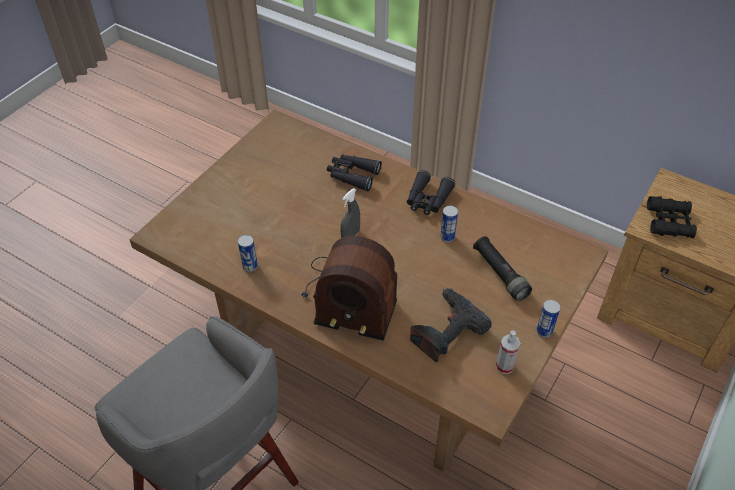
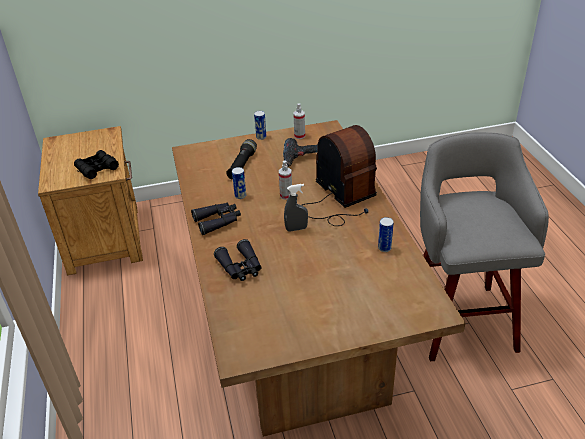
camera: 135 degrees left, 10 degrees down
none -> spray bottle [279,161,292,200]

